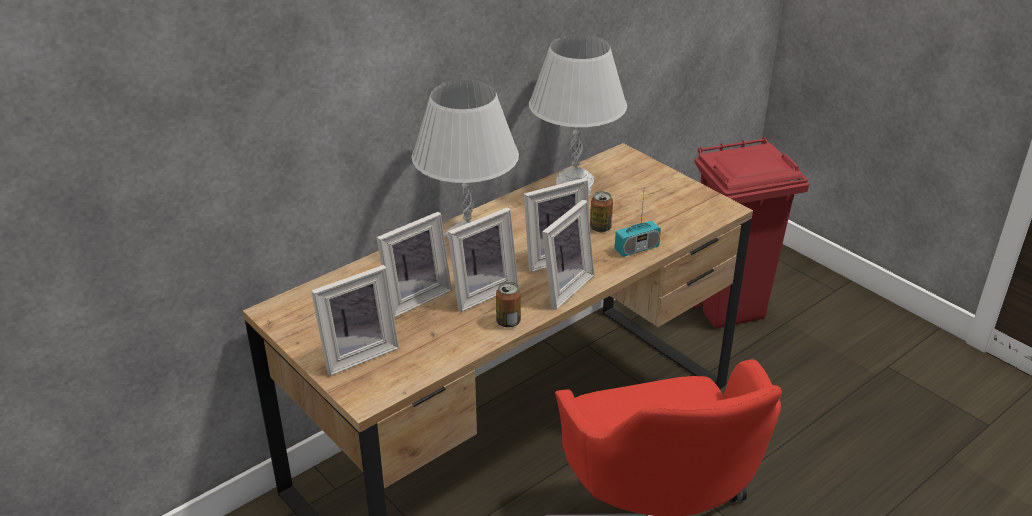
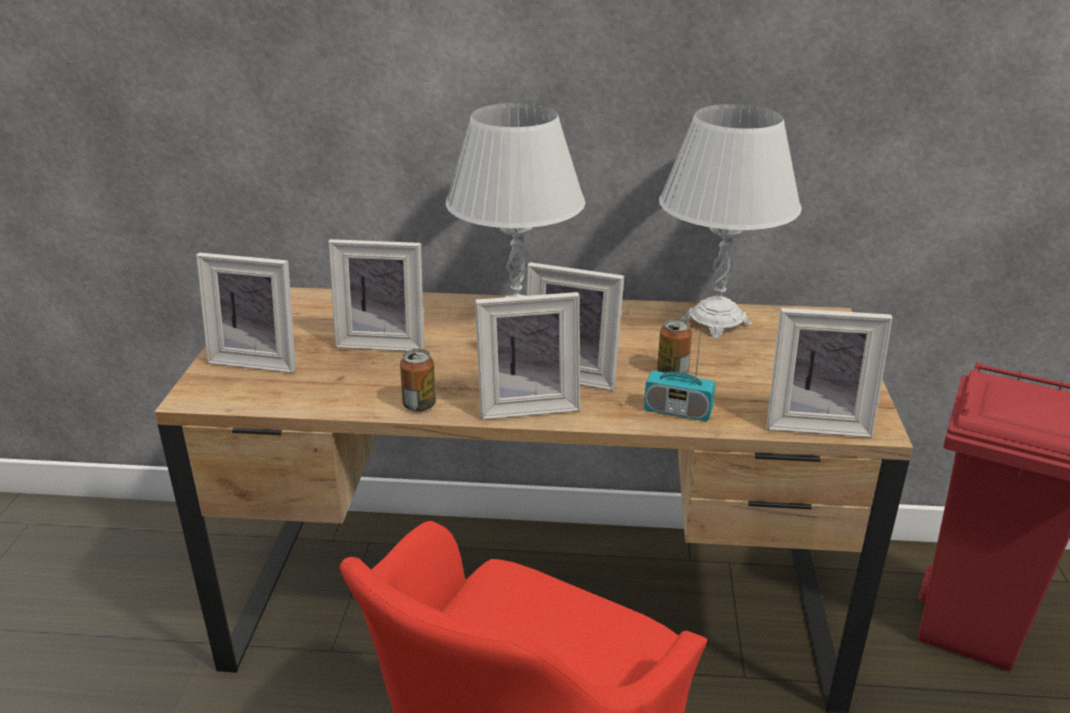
camera: 45 degrees right, 5 degrees down
picture frame [448,207,518,312] -> picture frame moved to [766,308,893,438]

